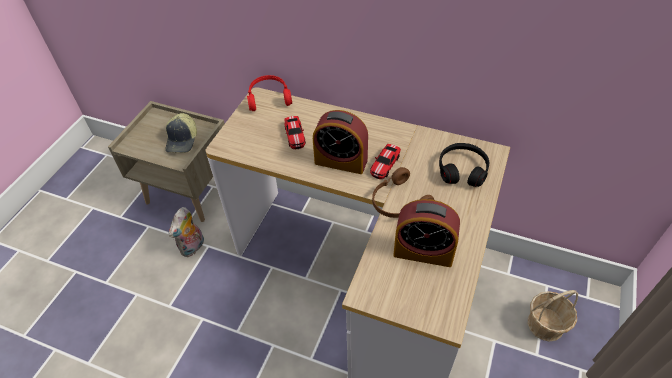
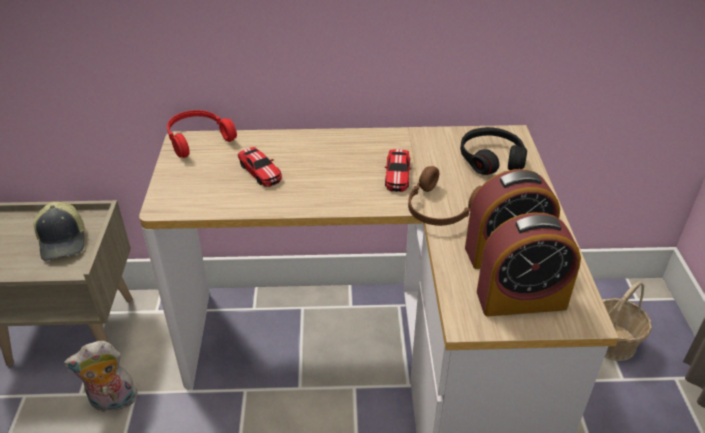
camera: 25 degrees left, 10 degrees down
plush toy [169,207,204,257] -> plush toy turned 75 degrees clockwise [64,341,138,412]
alarm clock [313,110,368,174] -> alarm clock moved to [477,212,581,317]

